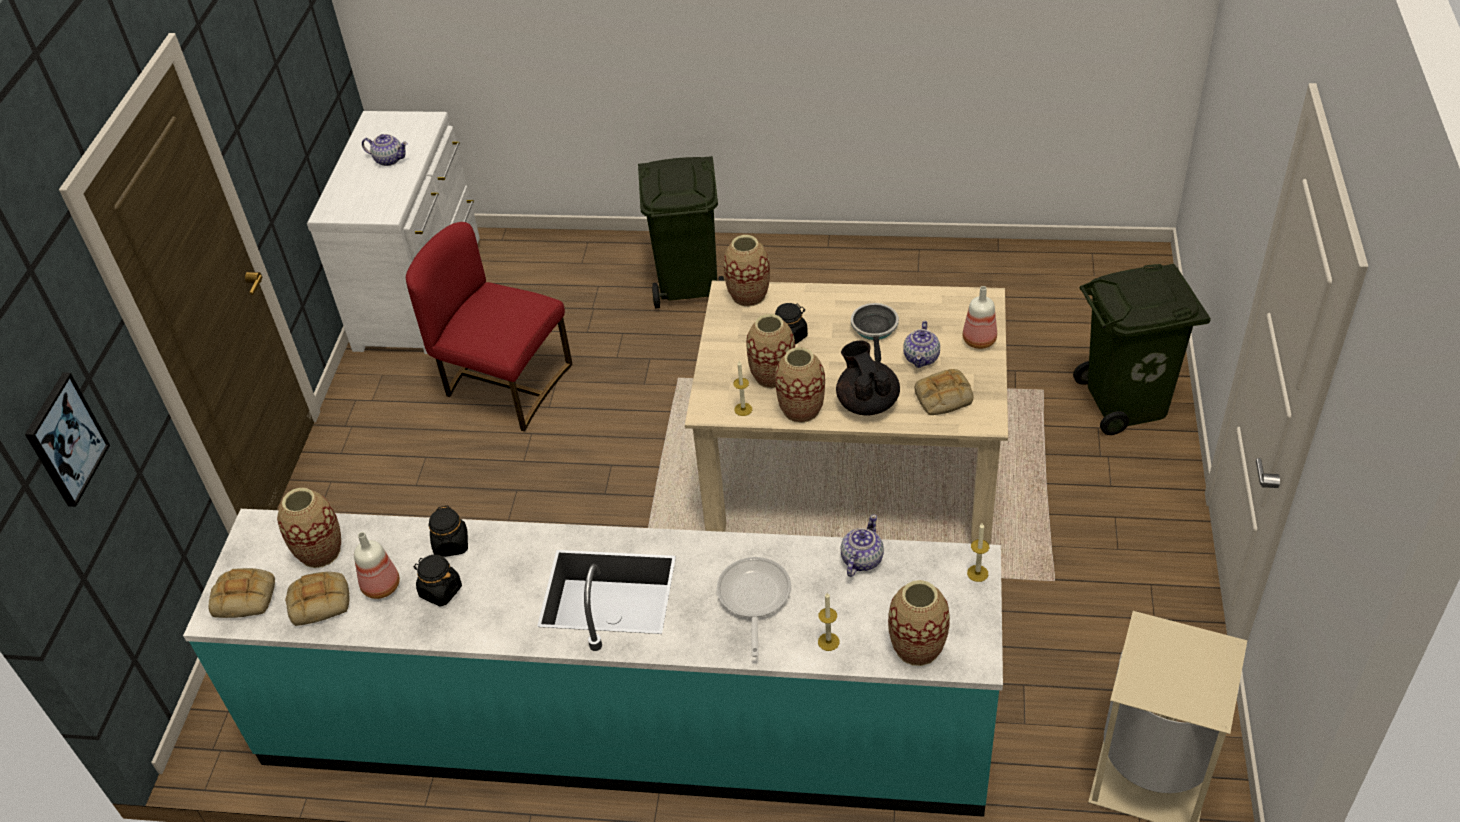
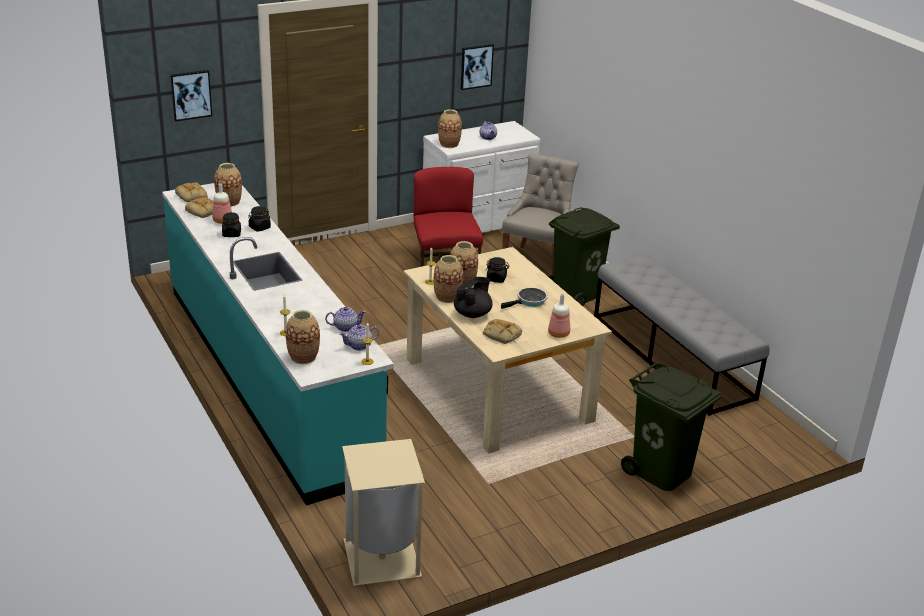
camera: 50 degrees right, 15 degrees down
frying pan [717,557,791,657] -> none
vase [724,235,770,307] -> vase moved to [438,109,462,148]
teapot [903,321,940,368] -> teapot moved to [339,325,379,351]
none -> picture [461,44,494,90]
none -> grey chair [502,154,579,275]
none -> grey bench [594,255,770,416]

